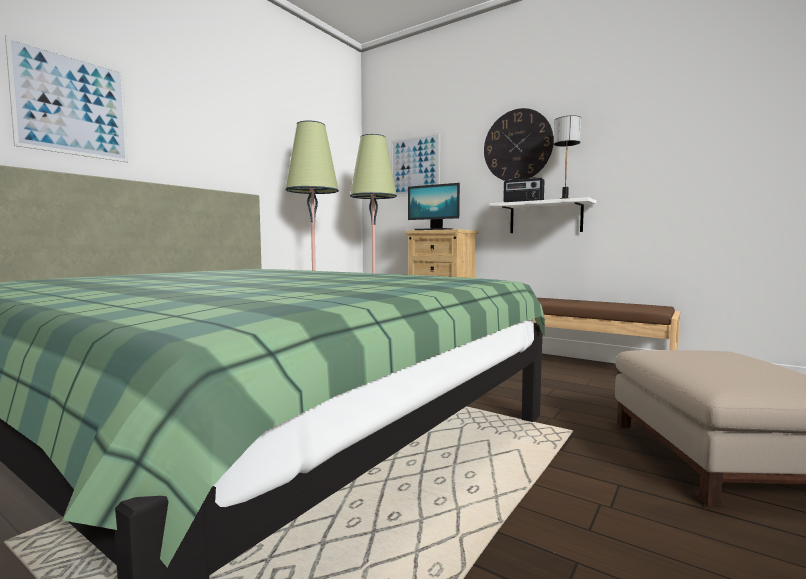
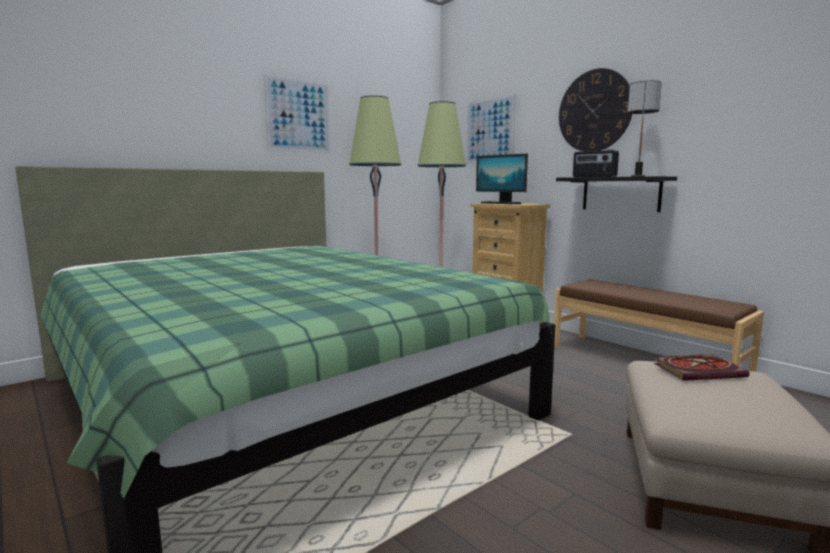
camera: 15 degrees right, 5 degrees up
picture [5,35,128,162] -> picture moved to [264,74,331,153]
white shelf [489,197,596,233] -> black shelf [556,176,677,212]
none -> book [654,354,750,381]

